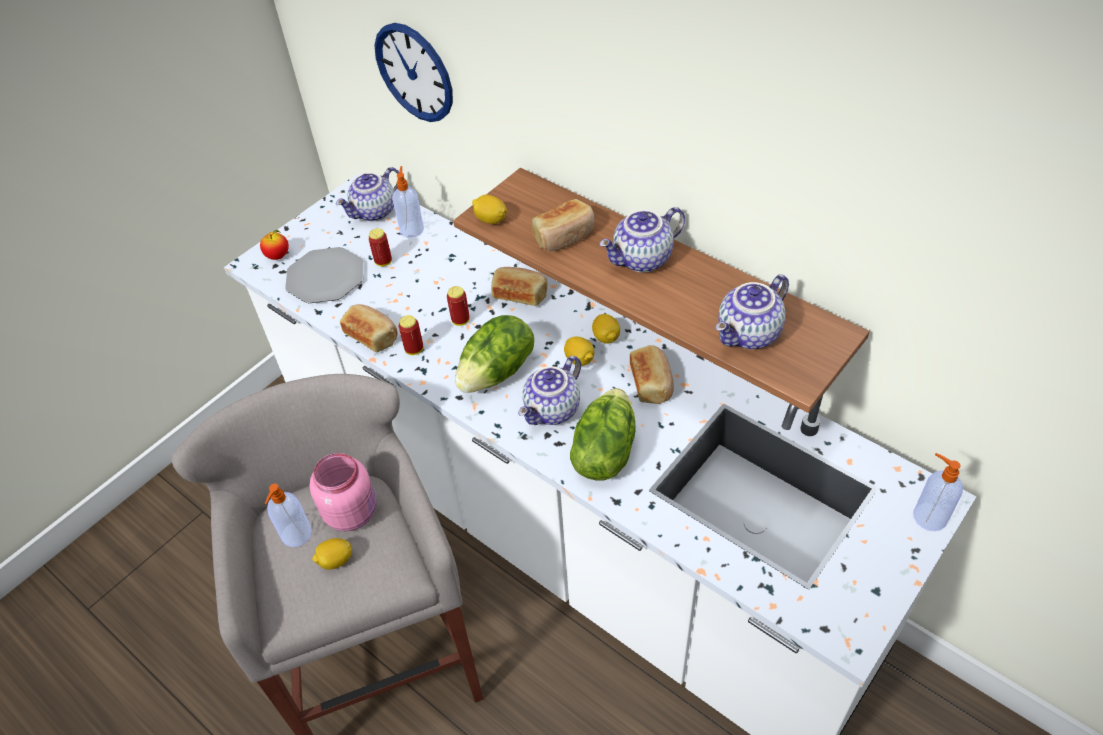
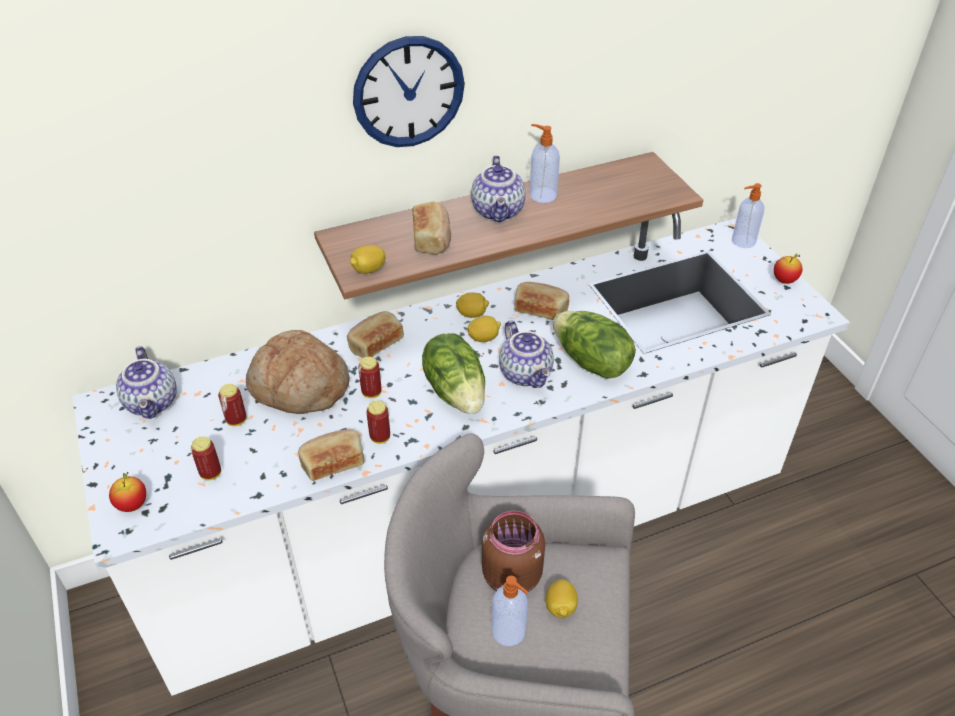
camera: 65 degrees left, 5 degrees down
plate [285,247,363,303] -> can [191,436,221,480]
pink jar [309,453,376,531] -> brown jar [482,511,545,592]
wall clock [374,23,453,122] -> wall clock moved to [353,36,465,147]
soap dispenser [393,166,424,238] -> soap dispenser moved to [530,124,560,203]
teapot [715,275,789,349] -> none
none -> bread [246,330,350,414]
none -> apple [774,253,802,284]

